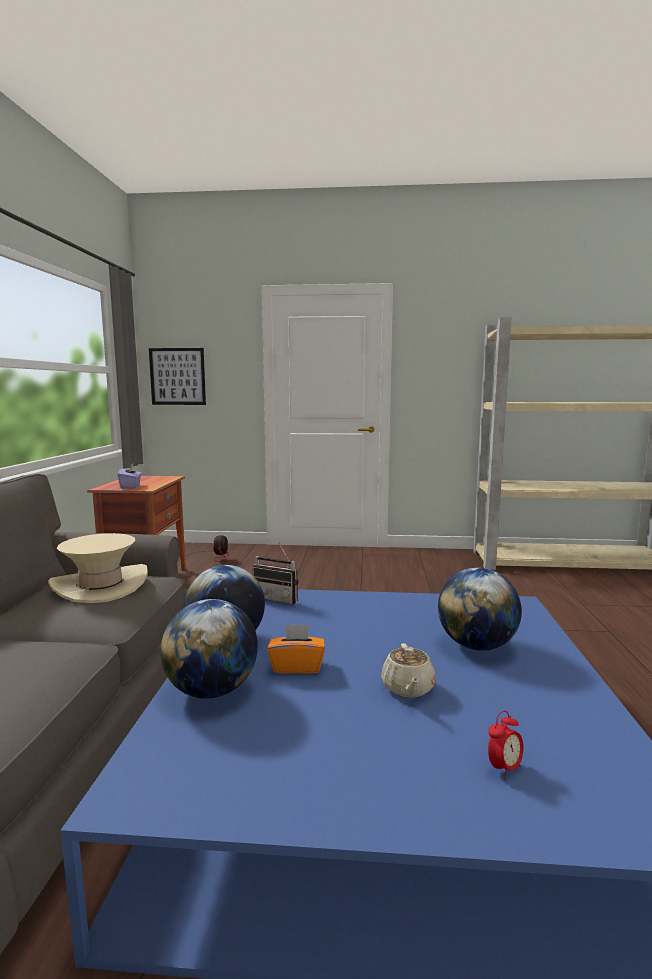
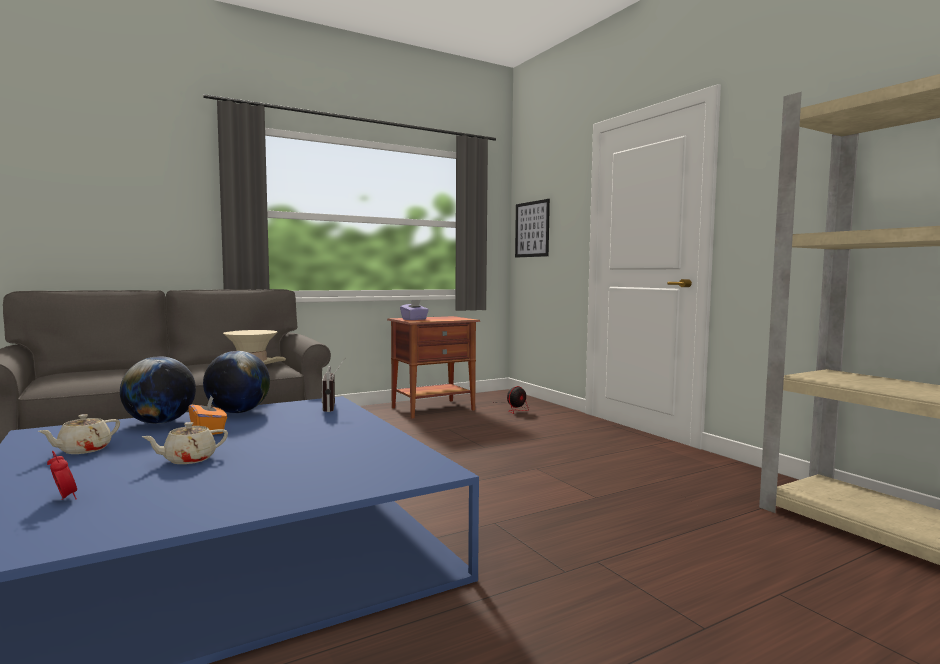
camera: 55 degrees right, 5 degrees down
globe [438,568,522,651] -> none
alarm clock [488,710,524,779] -> alarm clock turned 150 degrees counterclockwise [47,451,77,500]
none -> beige teapot [38,414,120,454]

